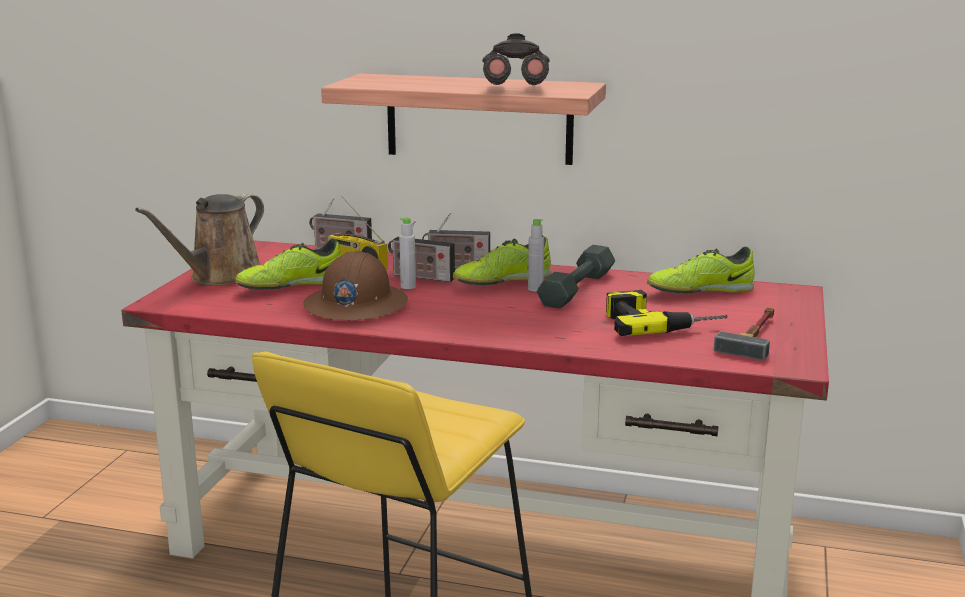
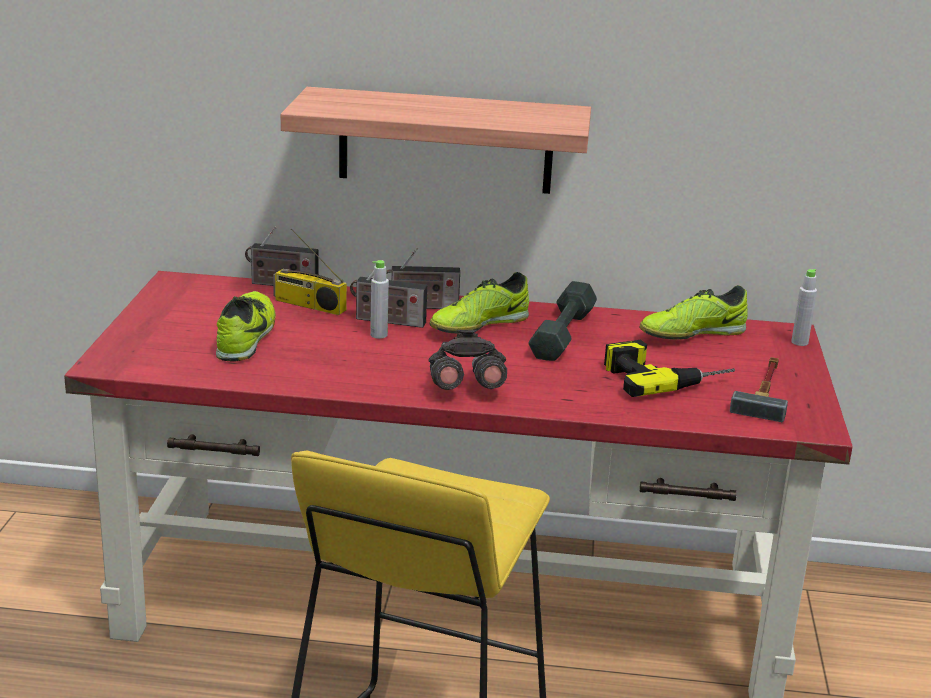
camera: 10 degrees left, 5 degrees up
brown watering can [135,194,264,286] -> none
shoe [235,239,341,290] -> shoe turned 135 degrees clockwise [216,291,276,362]
brown hard hat [303,251,408,320] -> none
grey binoculars [482,34,550,85] -> grey binoculars moved to [428,330,507,390]
grey bottle [528,219,544,292] -> grey bottle moved to [791,269,817,346]

